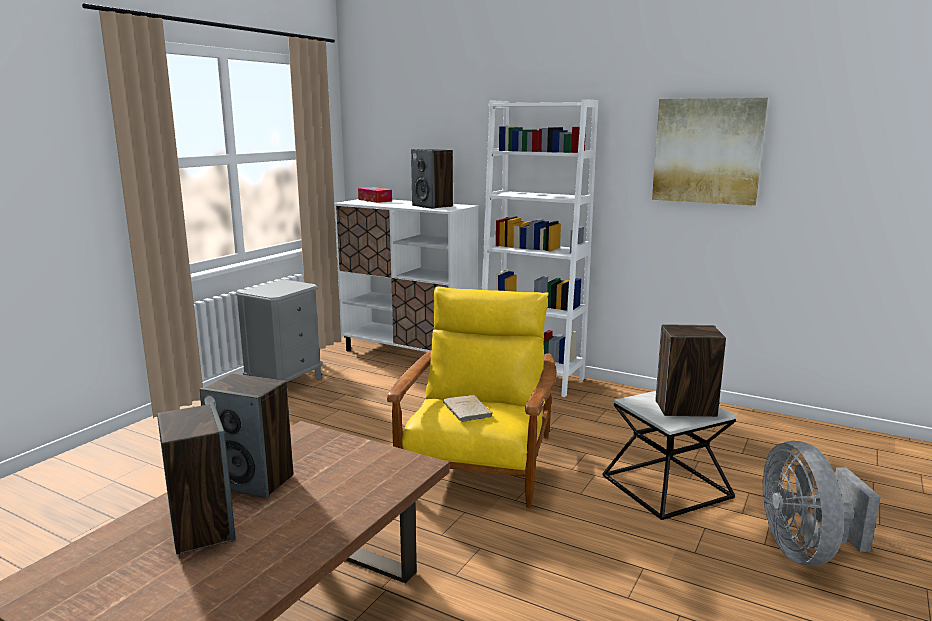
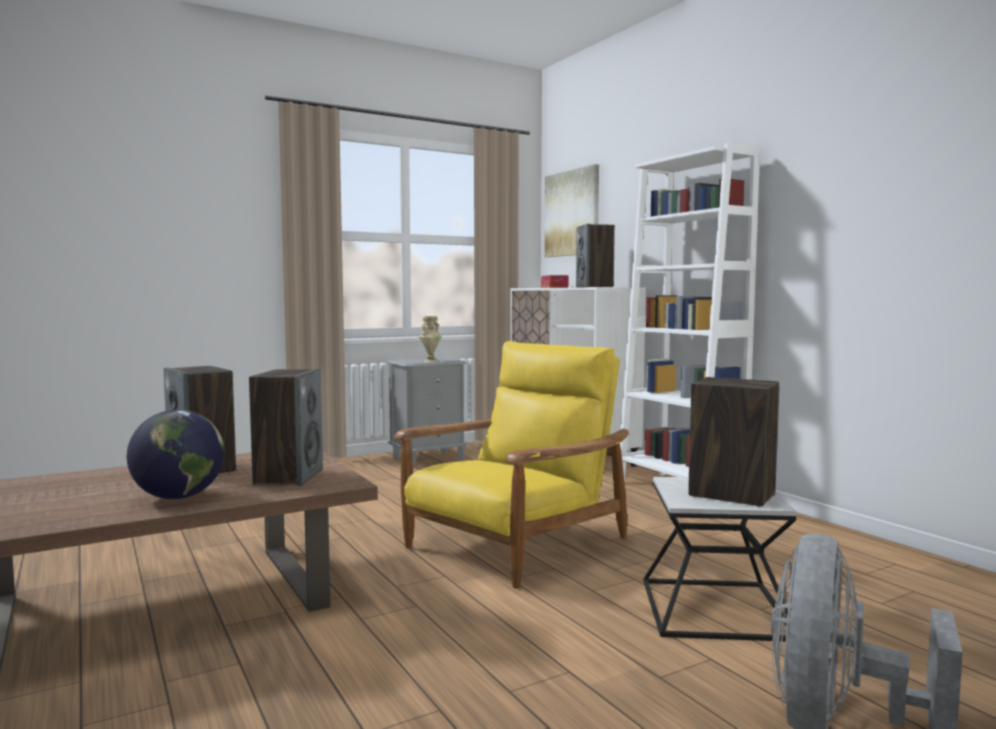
camera: 30 degrees right, 10 degrees down
speaker [157,403,236,554] -> speaker moved to [249,369,323,486]
beige book [443,395,493,422] -> none
picture [652,98,768,206] -> picture moved to [545,164,599,257]
none -> globe [127,409,224,499]
none -> beige vase [419,316,442,362]

